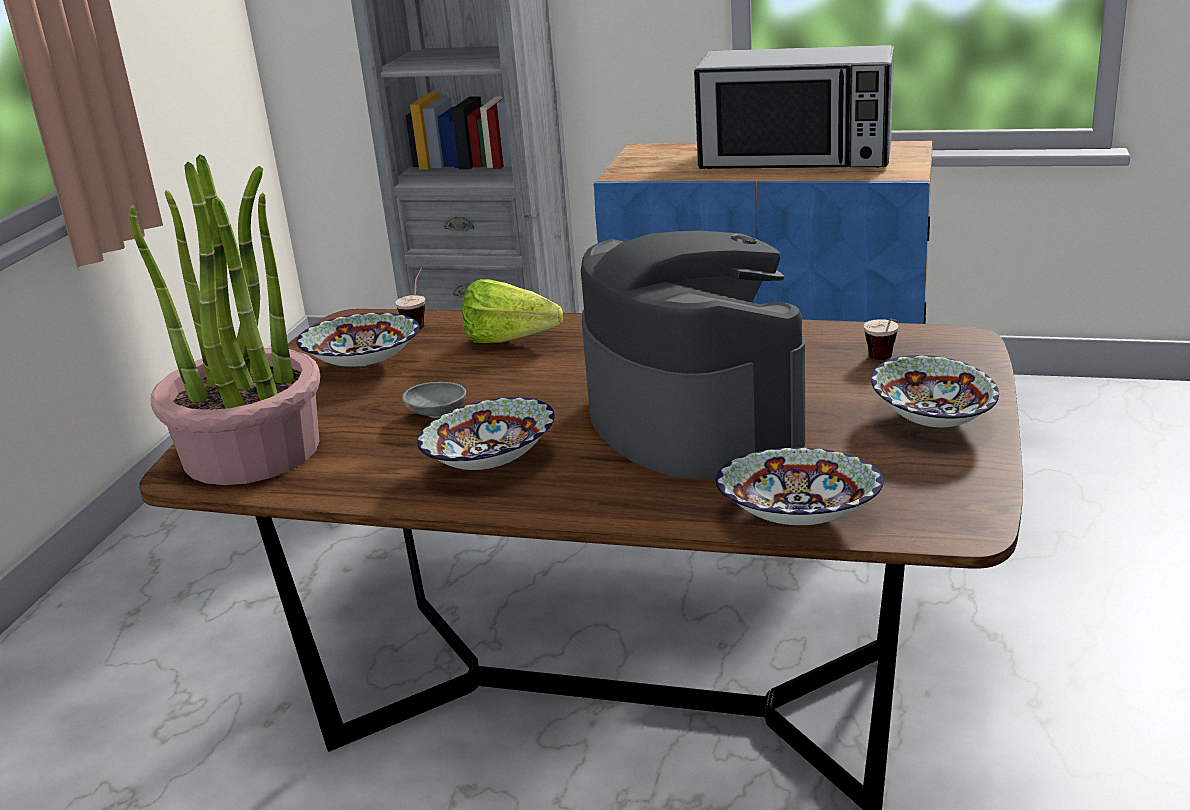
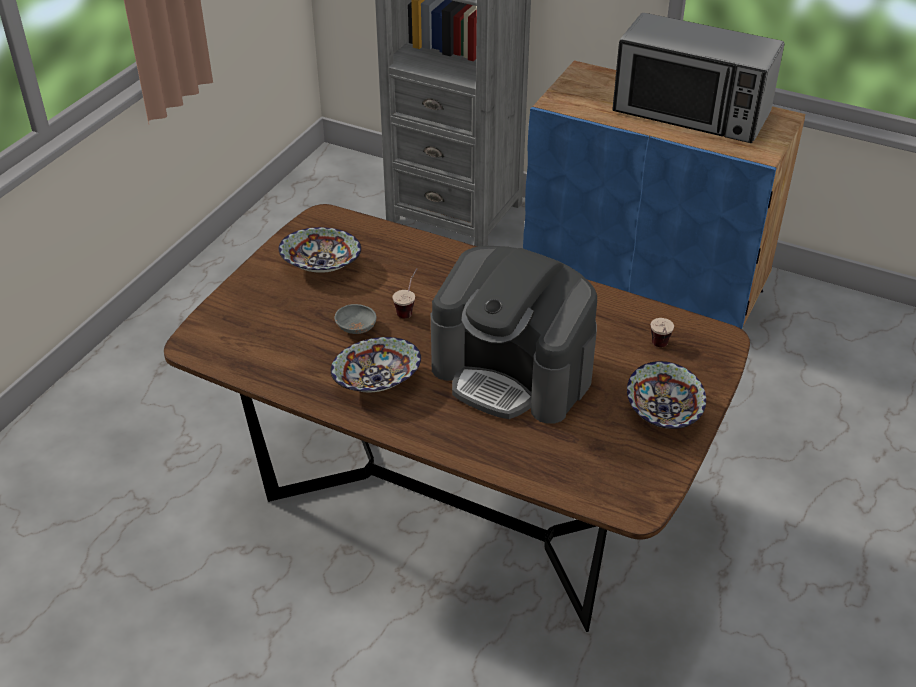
camera: 10 degrees right, 15 degrees up
potted plant [130,154,320,485] -> none
cup [395,267,425,330] -> cup moved to [392,268,418,318]
lettuce [462,279,563,343] -> none
coffee machine [581,231,805,479] -> coffee machine turned 135 degrees clockwise [431,246,597,424]
bowl [716,448,883,525] -> none

